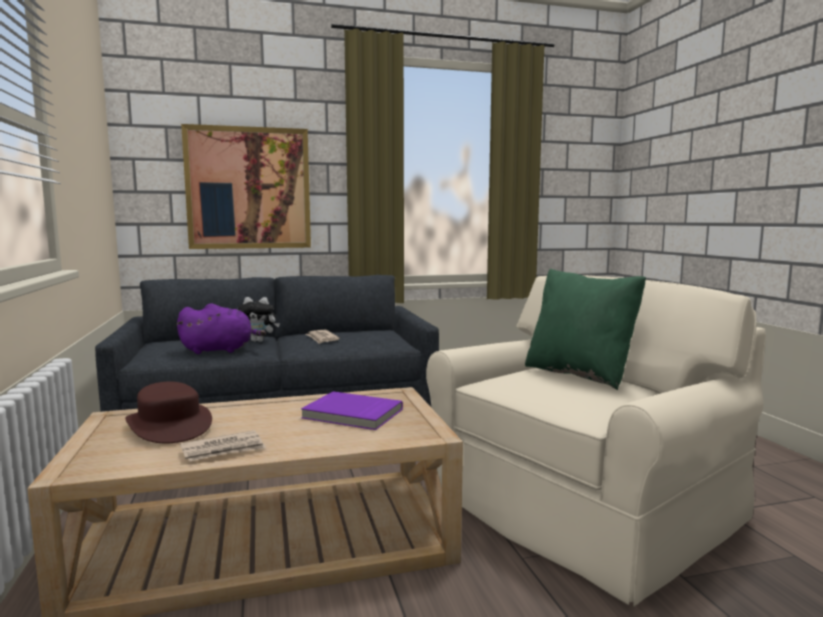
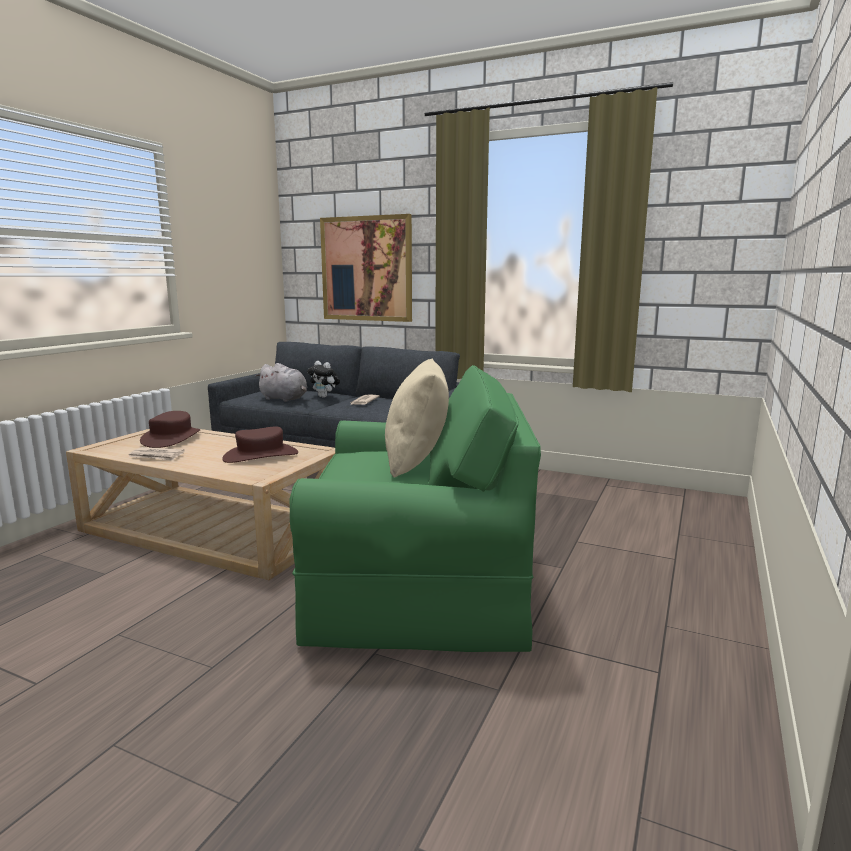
camera: 40 degrees right, 5 degrees up
purple plush toy [176,303,266,354] -> grey plush toy [255,363,308,402]
purple book [301,391,403,430] -> brown hat [222,426,298,463]
beige armchair [426,275,766,606] -> green armchair [290,365,541,652]
green pillow [525,269,646,390] -> beige pillow [385,358,449,478]

